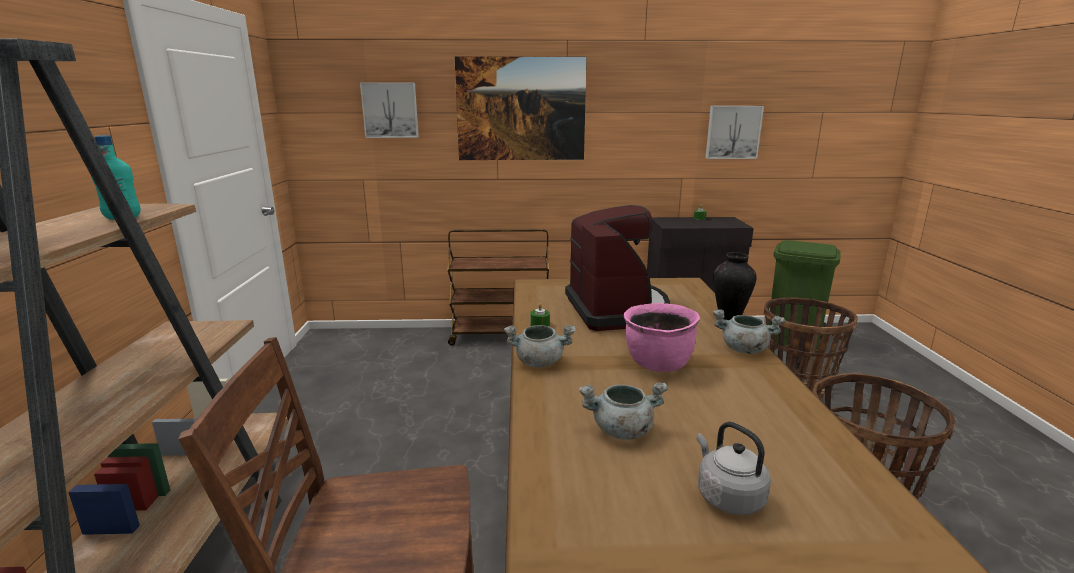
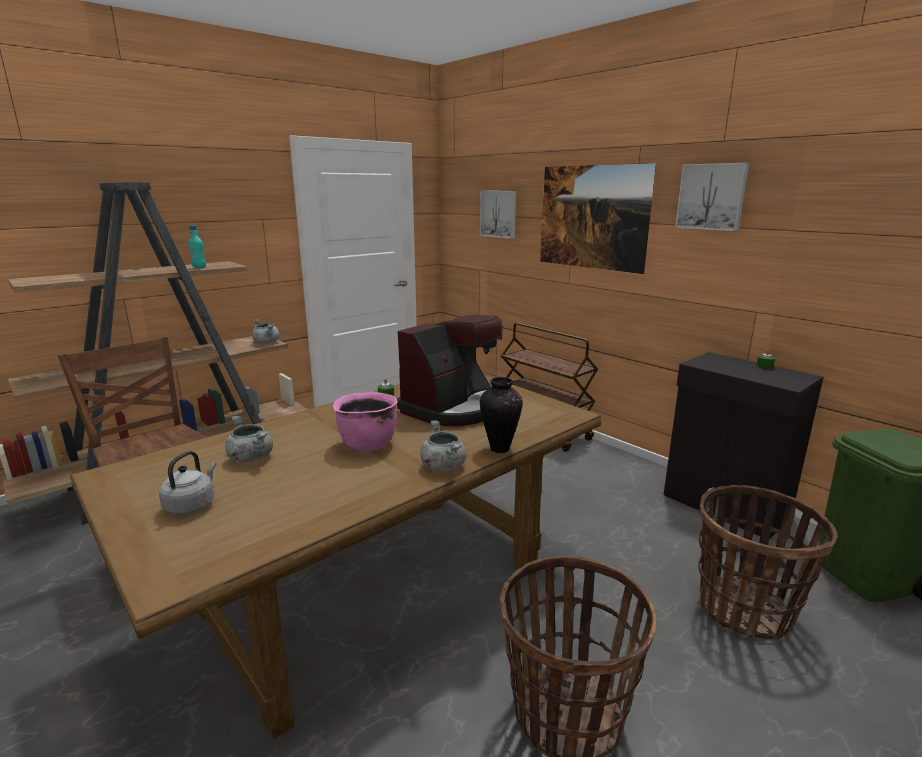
camera: 50 degrees right, 0 degrees up
grey cooking pot [504,325,576,368] -> grey cooking pot moved to [252,319,279,344]
picture [706,106,764,159] -> picture moved to [675,163,749,231]

